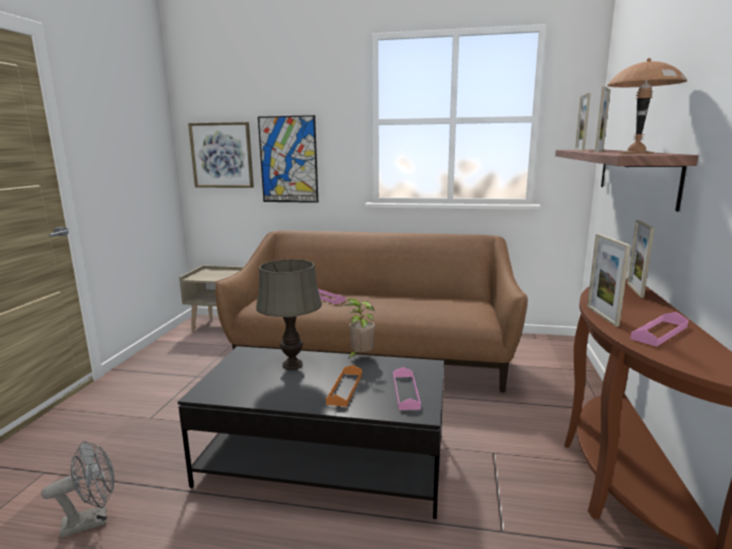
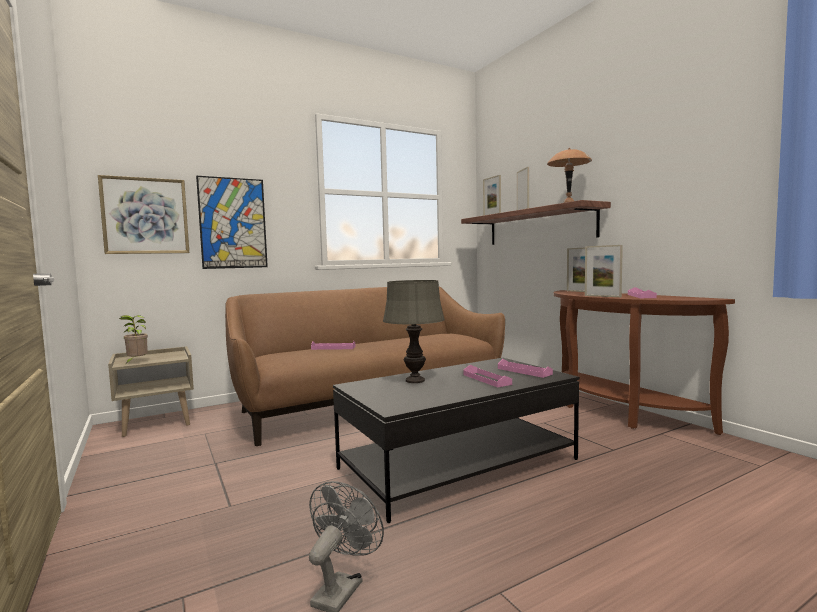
camera: 40 degrees left, 10 degrees down
orange tray [326,365,362,407] -> pink tray [463,365,512,387]
potted plant [345,299,375,360] -> potted plant moved to [119,315,148,363]

